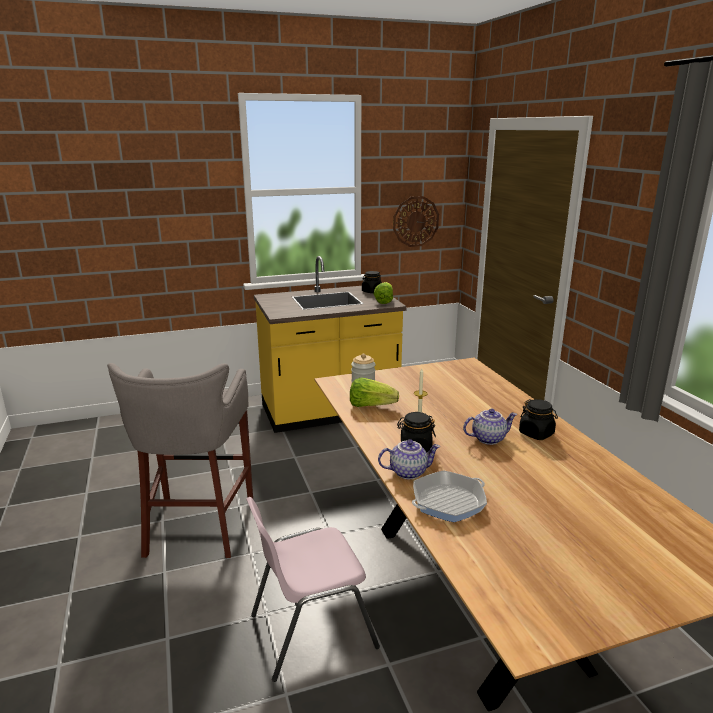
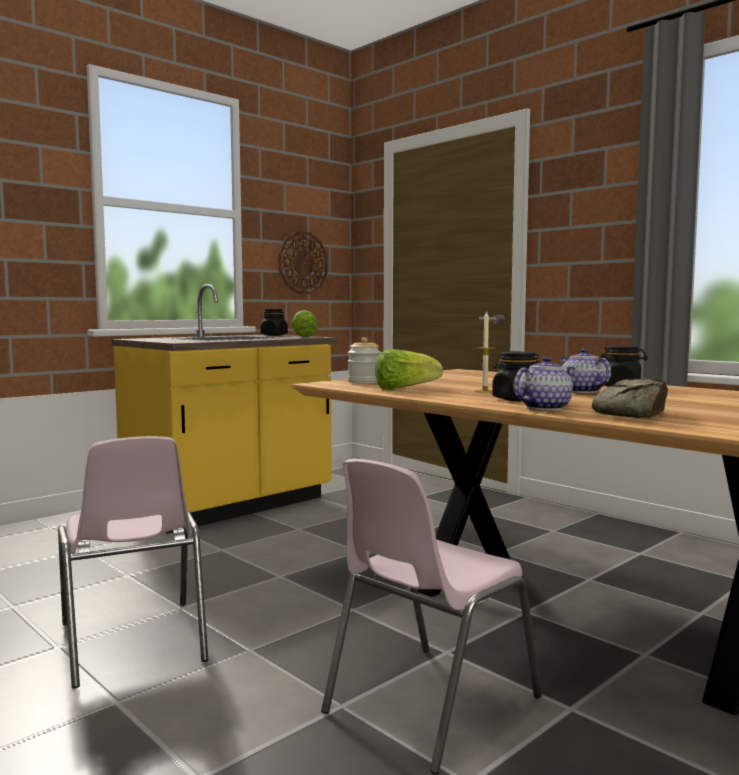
camera: 25 degrees left, 15 degrees down
grey stool [107,363,253,558] -> pink chair [58,436,208,688]
frying pan [412,470,487,522] -> bread [592,378,668,418]
teapot [463,409,517,445] -> teapot turned 75 degrees counterclockwise [559,348,611,393]

